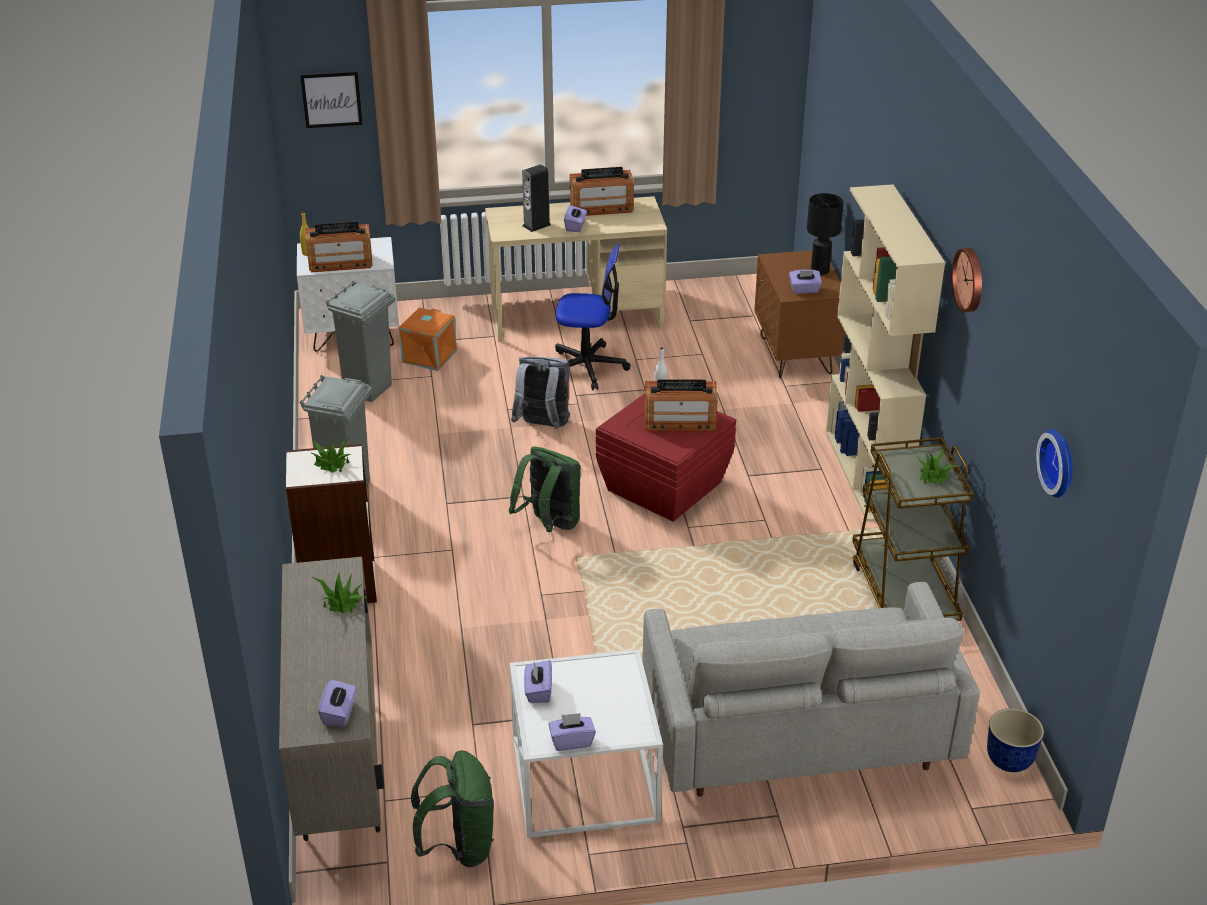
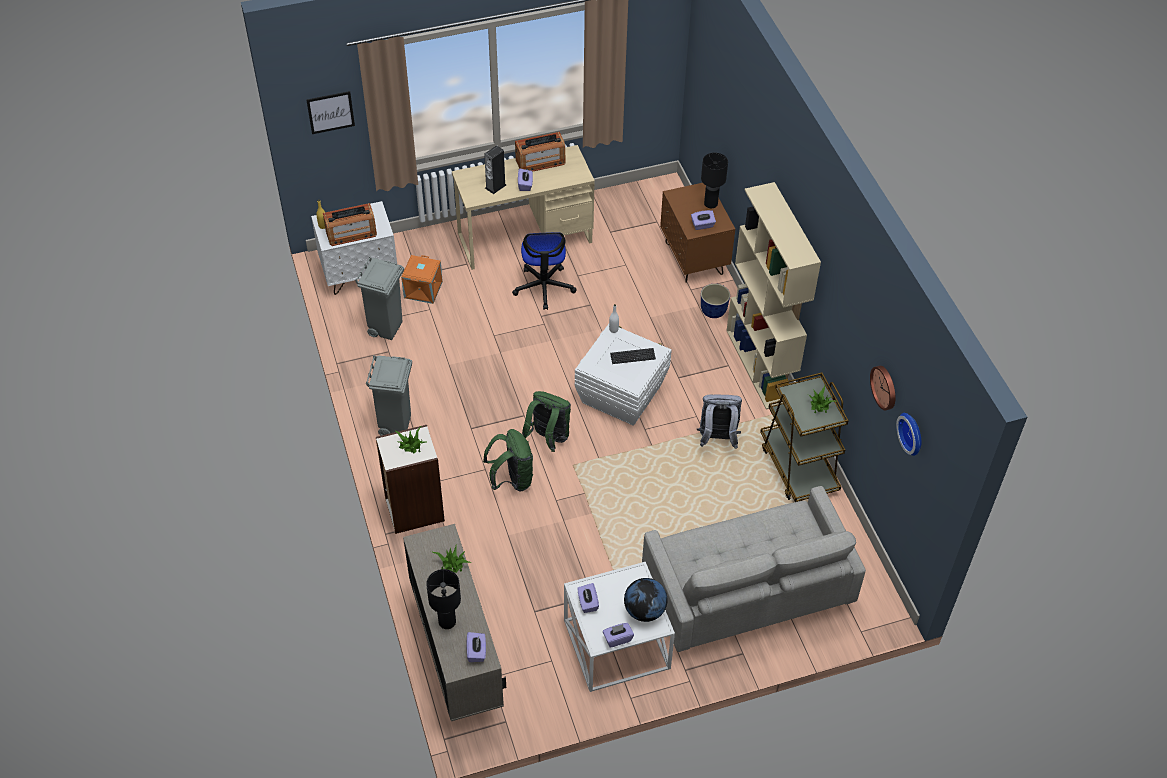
camera: 10 degrees left, 15 degrees up
green backpack [411,750,494,867] -> green backpack moved to [483,429,533,491]
grey backpack [511,357,570,429] -> grey backpack moved to [697,394,742,449]
office chair [555,244,631,390] -> office chair turned 90 degrees clockwise [512,232,577,310]
red storage box [596,393,736,522] -> white storage box [575,324,671,426]
radio [645,379,717,431] -> keyboard [610,348,656,364]
wall clock [952,248,982,312] -> wall clock moved to [870,366,895,411]
planter [987,708,1044,772] -> planter moved to [701,284,730,318]
none -> black table lamp [426,569,461,629]
none -> globe [624,578,667,622]

